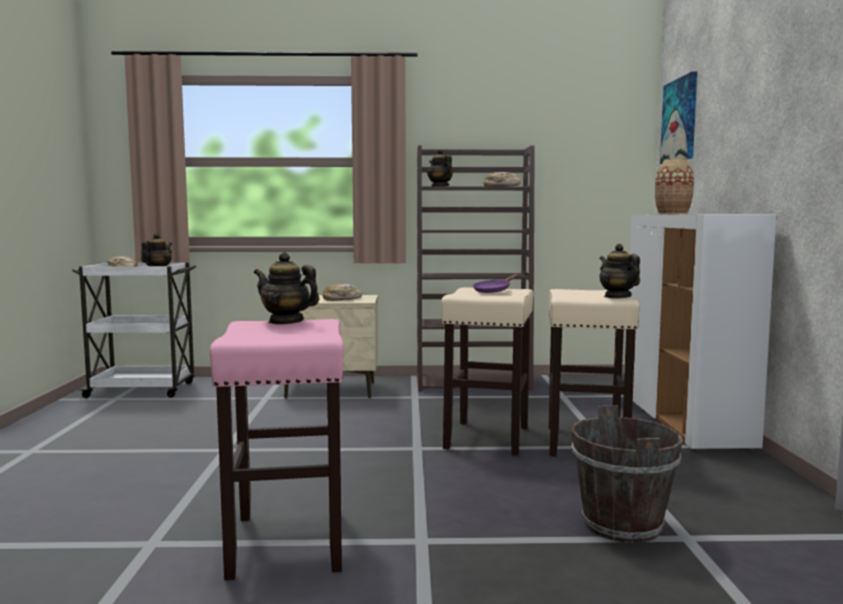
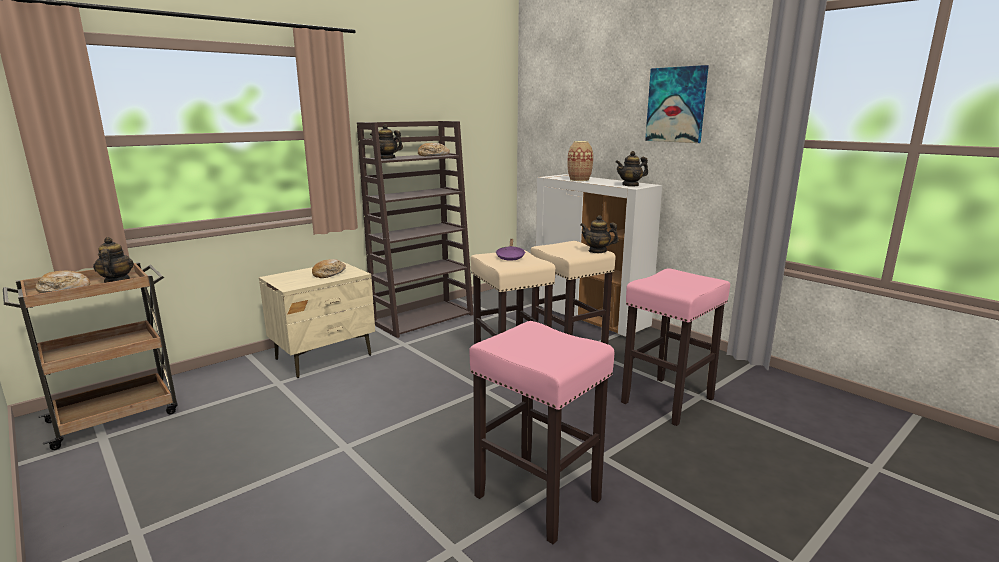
camera: 40 degrees left, 10 degrees up
white cart [72,263,196,398] -> brown cart [3,262,178,450]
teapot [254,252,319,325] -> teapot moved to [616,151,648,186]
brown bucket [571,406,683,543] -> pink stool [621,268,730,426]
picture [660,72,697,164] -> picture moved to [645,65,709,143]

